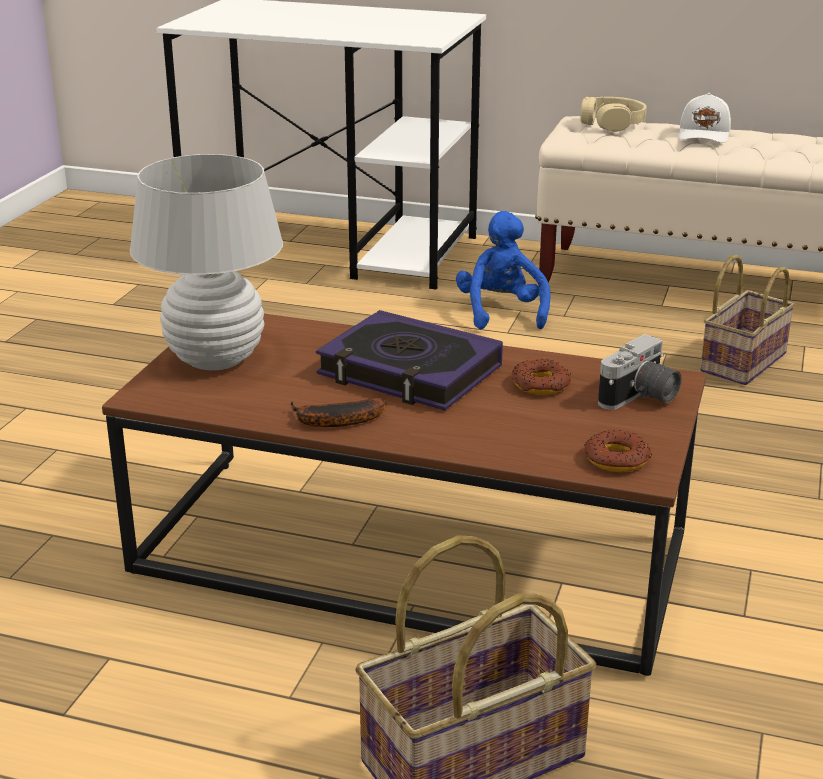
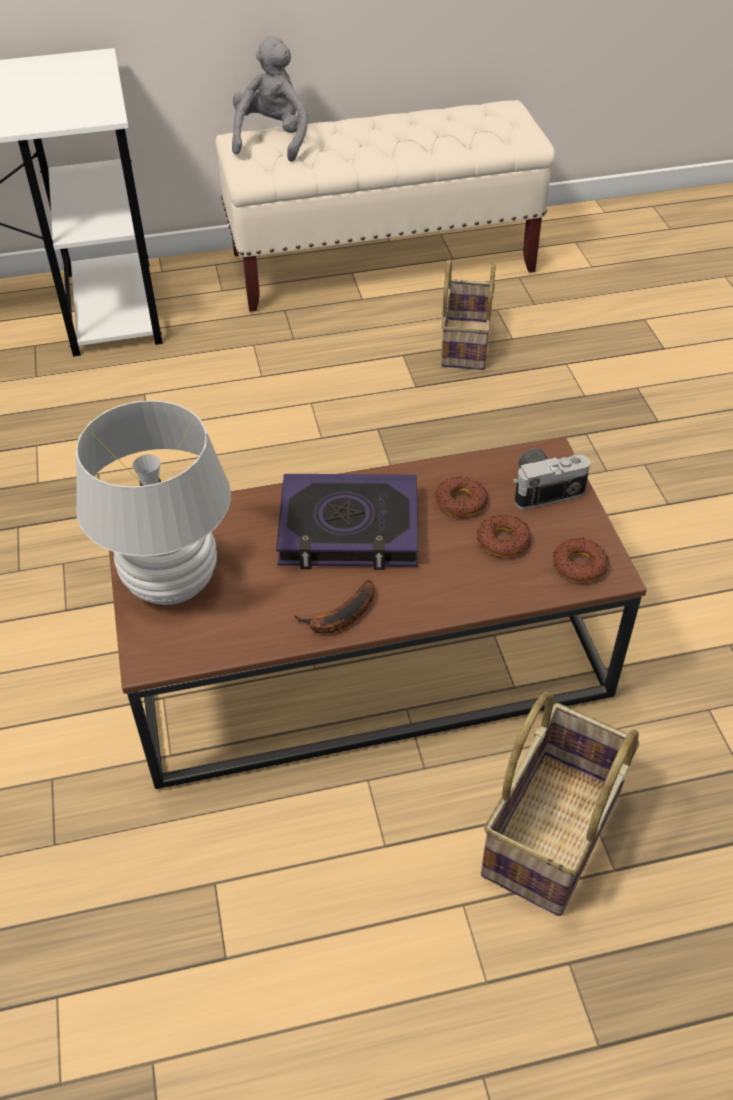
camera: 30 degrees left, 20 degrees up
blue plush toy [456,211,551,329] -> none
beige headphones [580,97,646,132] -> grey plush toy [232,36,308,162]
camera [598,334,682,410] -> camera turned 120 degrees counterclockwise [513,448,590,510]
white cap [678,93,731,143] -> none
none -> donut [477,514,531,557]

